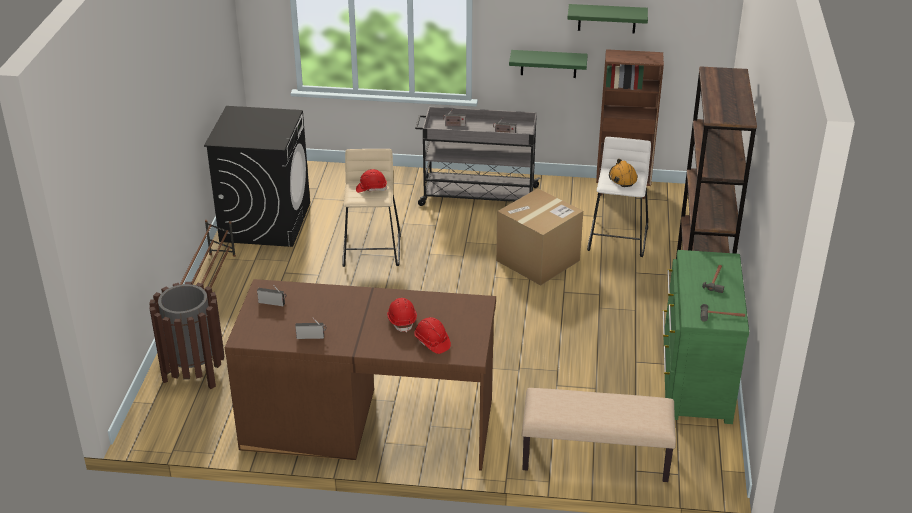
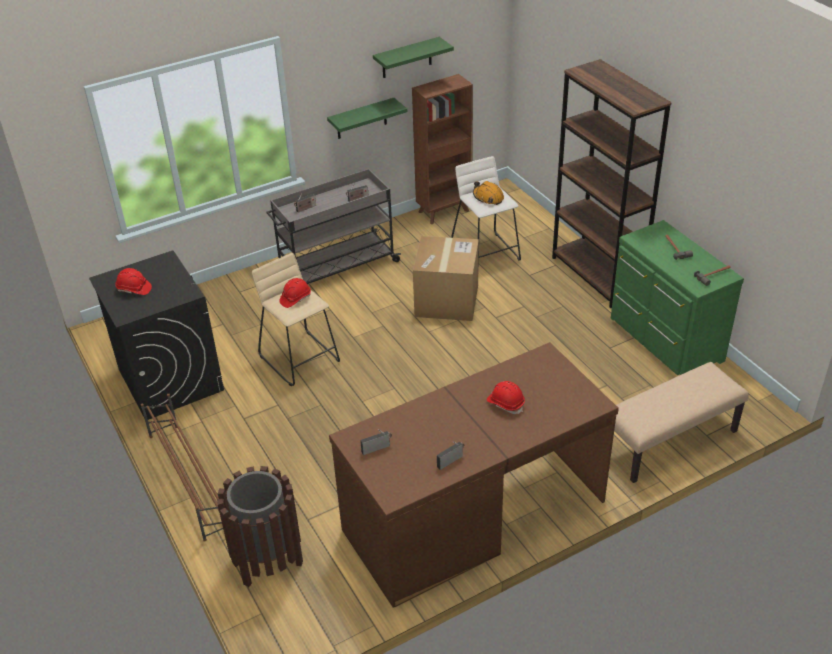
camera: 35 degrees left, 5 degrees up
red hard hat [414,317,451,354] -> red hard hat moved to [115,268,152,295]

